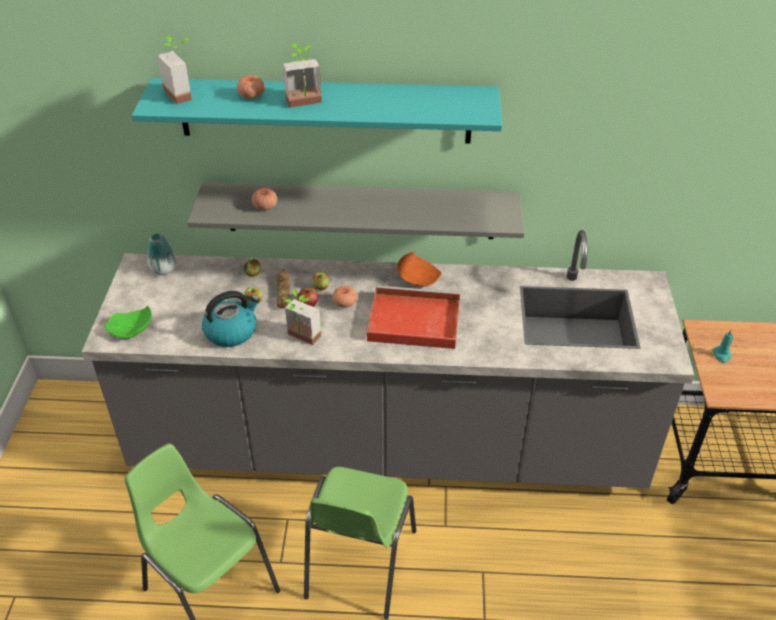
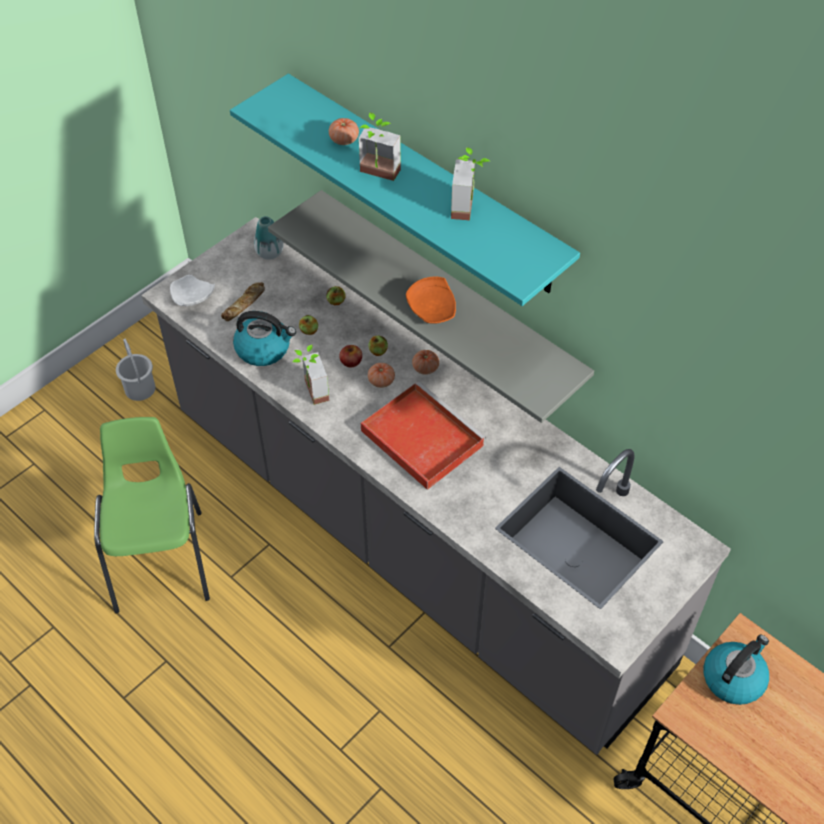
camera: 40 degrees right, 10 degrees up
green plate [105,306,152,339] -> white plate [170,275,215,306]
potted plant [157,36,192,104] -> potted plant moved to [451,147,490,220]
tomato [252,188,277,210] -> tomato moved to [412,350,439,375]
bread [276,269,290,308] -> bread moved to [221,282,265,321]
green chair [304,467,416,620] -> none
orange plate [397,252,442,287] -> orange plate moved to [406,277,456,324]
turquoise candle [712,330,733,363] -> kettle [704,635,769,705]
none -> white bucket [116,339,156,401]

